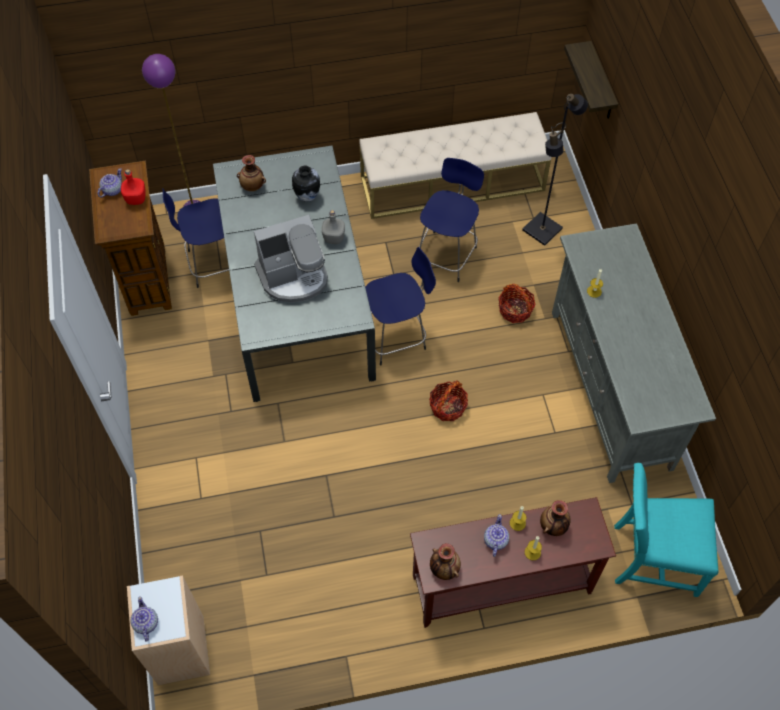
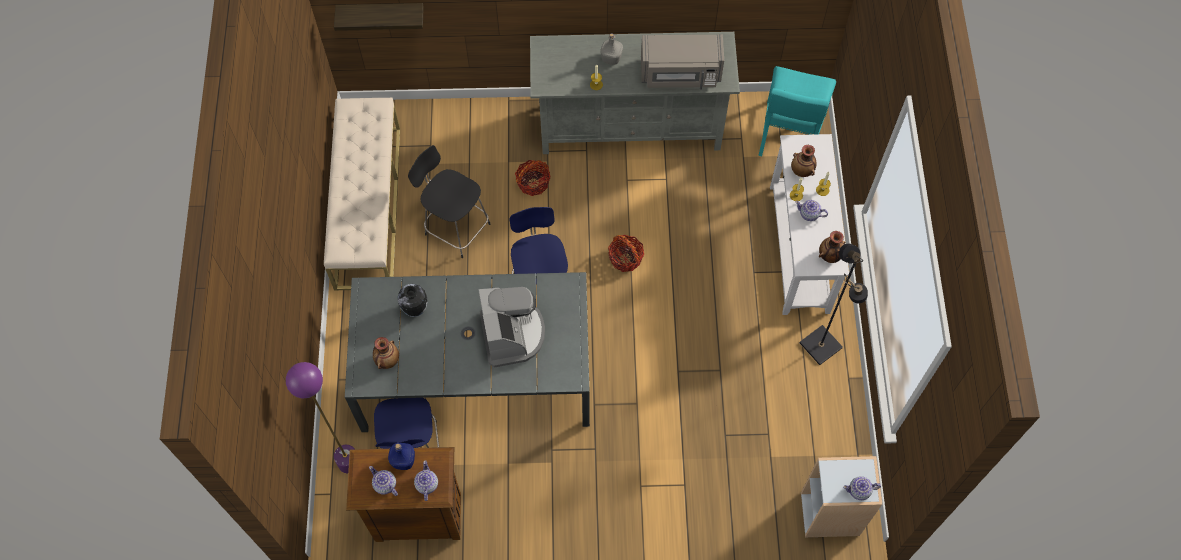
camera: 80 degrees left, 5 degrees up
red bottle [121,169,146,205] -> blue bottle [388,443,415,470]
grey bottle [322,210,345,244] -> grey bottle moved to [600,33,623,65]
brown console table [410,497,616,628] -> white console table [770,134,849,315]
blue stool [419,158,484,282] -> black stool [408,145,491,258]
black floor lamp [522,94,588,246] -> black floor lamp moved to [799,243,868,365]
none -> teapot [414,461,438,501]
none -> grey microwave [641,35,724,90]

